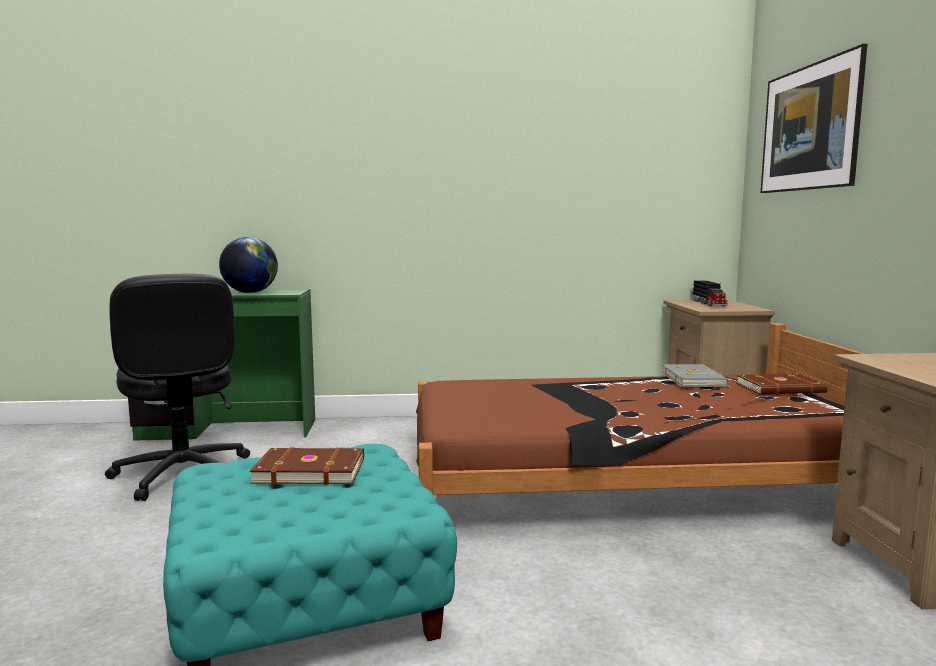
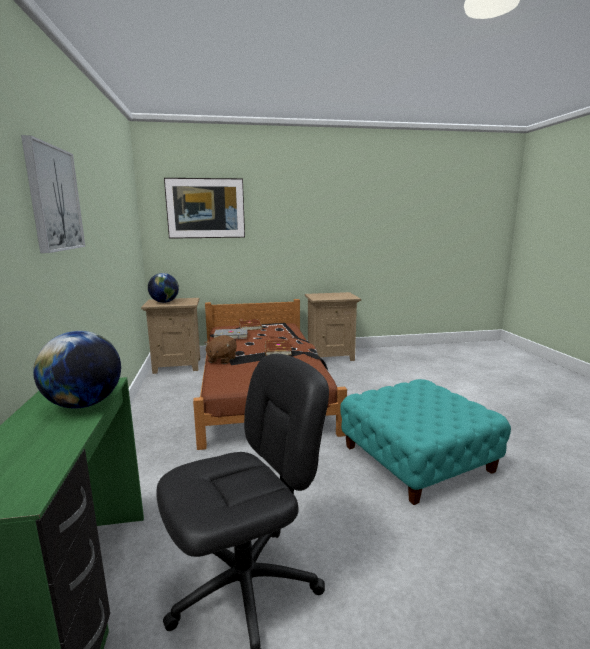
camera: 95 degrees left, 5 degrees up
brown book [250,447,364,485] -> brown book moved to [265,340,292,356]
toy truck [692,281,728,306] -> globe [148,273,179,303]
none -> picture [21,135,85,253]
none -> brown plush toy [204,335,237,364]

